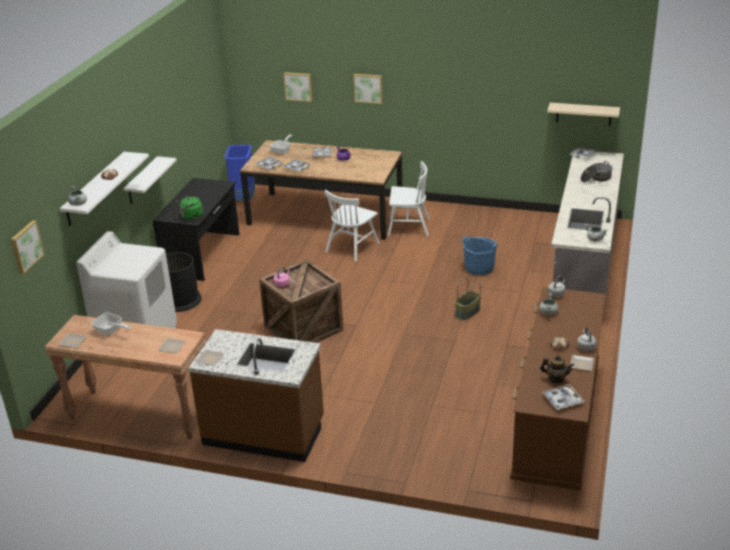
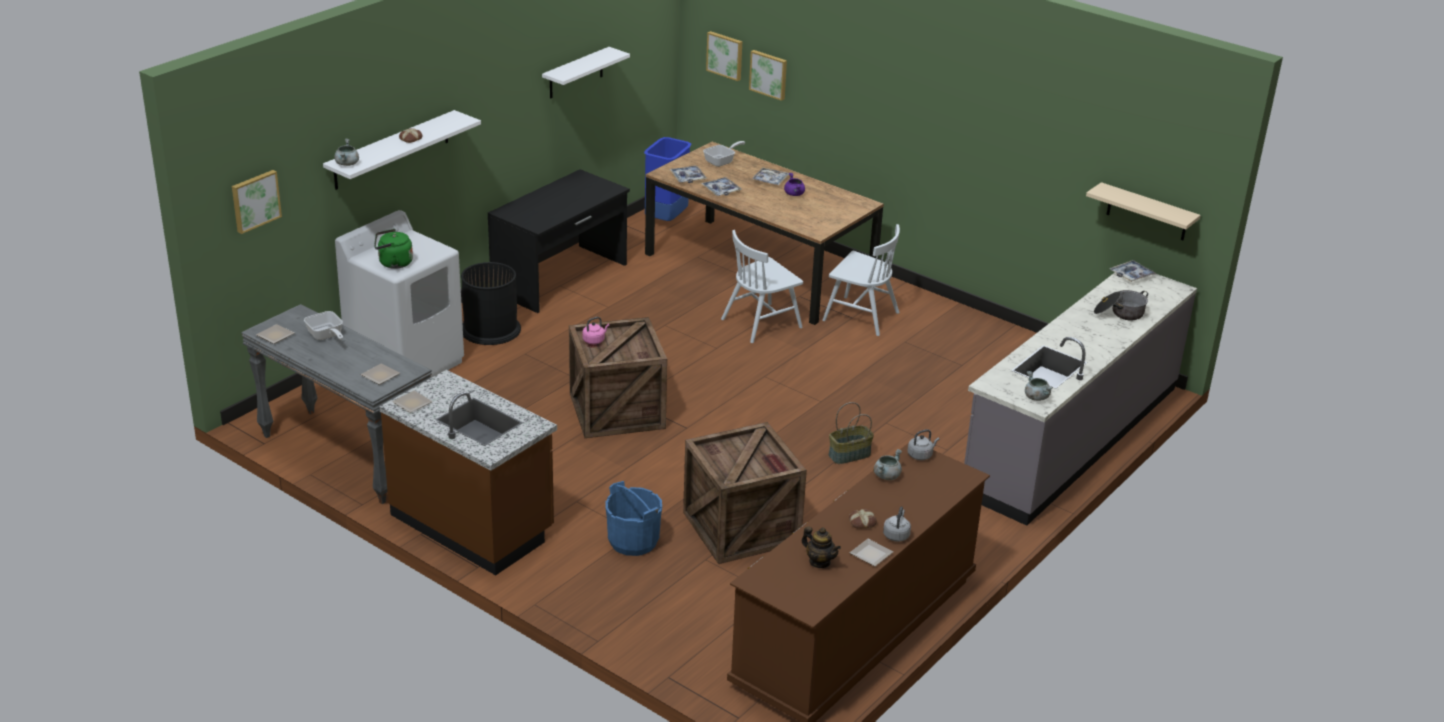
camera: 20 degrees right, 0 degrees up
brown console table [45,315,206,440] -> grey console table [241,304,432,504]
white shelf [124,156,177,205] -> white shelf moved to [542,47,630,98]
green kettle [176,195,203,221] -> green kettle moved to [374,229,413,269]
picture [353,74,383,104] -> picture moved to [706,31,742,81]
blue bucket [463,235,498,275] -> blue bucket moved to [606,481,662,556]
tray [542,384,585,410] -> none
none -> crate [683,422,807,564]

